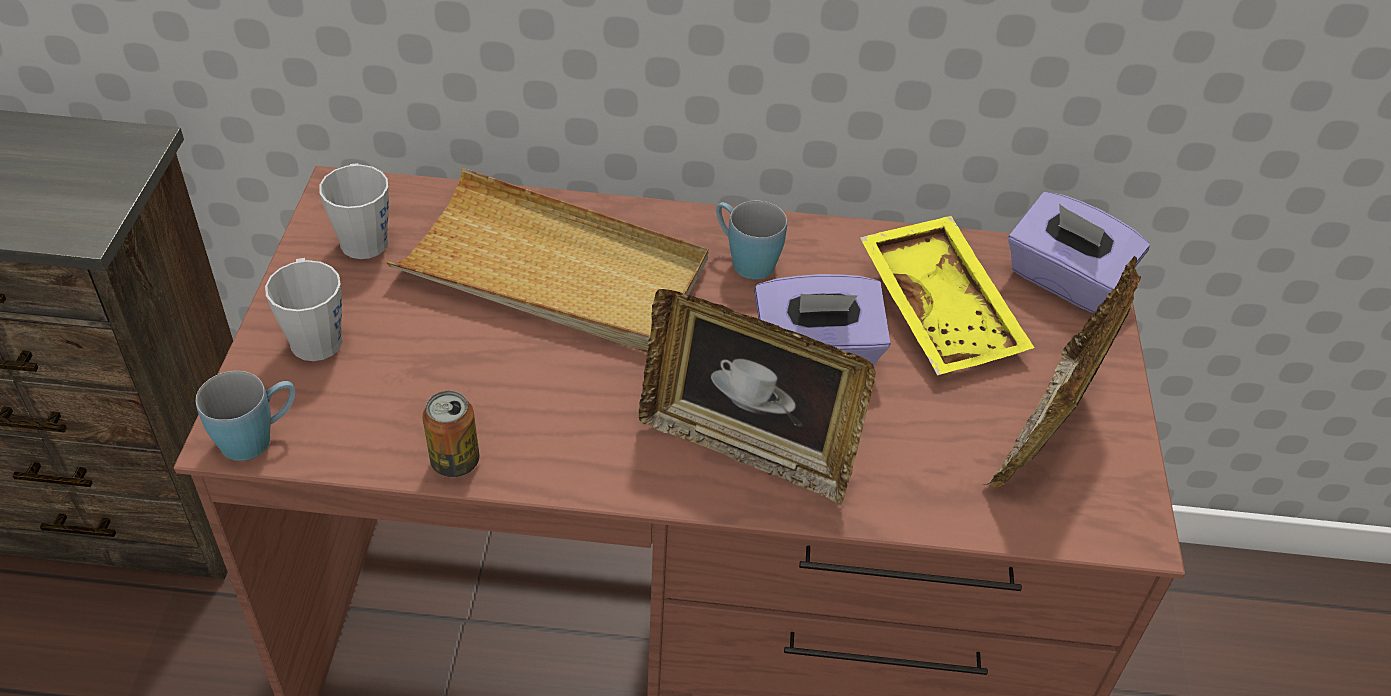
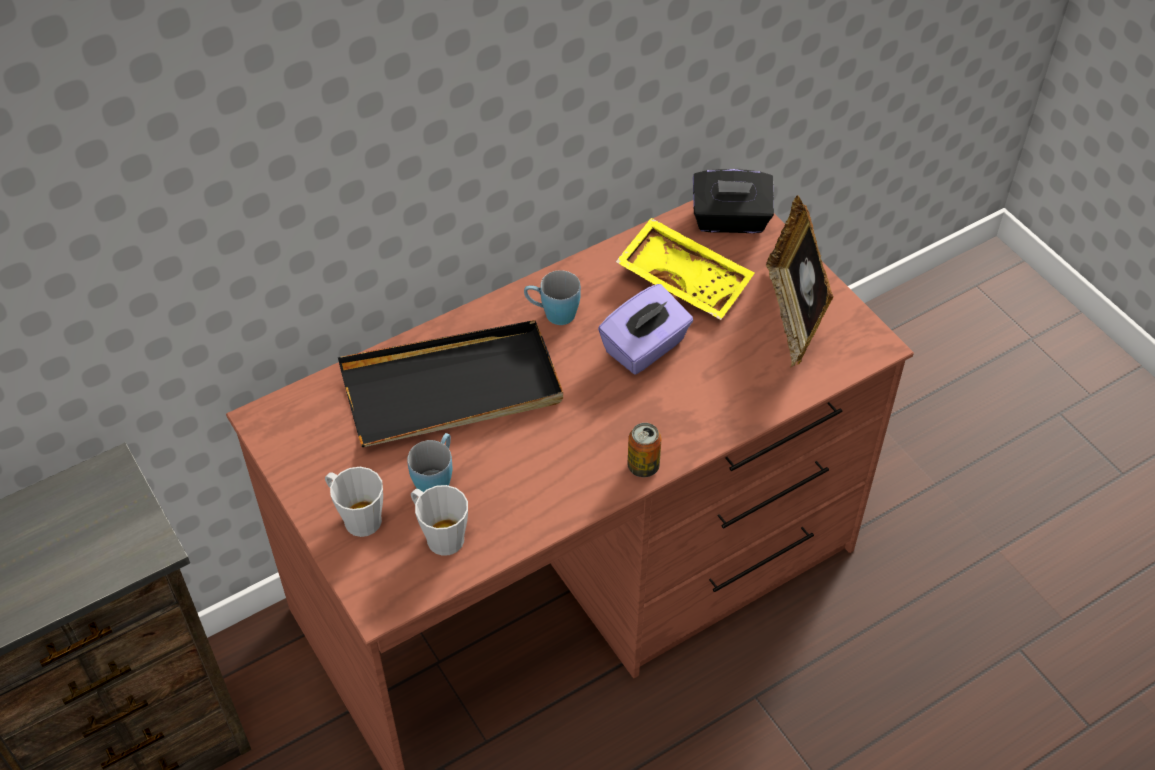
camera: 35 degrees left, 5 degrees up
blue mug [196,371,295,461] -> blue mug moved to [407,433,453,492]
grey mug [319,163,389,259] -> grey mug moved to [411,485,468,556]
beige tray [386,168,708,352] -> black tray [338,320,563,447]
can [422,391,480,477] -> can moved to [627,423,661,477]
picture frame [639,289,876,505] -> none
purple tissue box [1008,192,1150,313] -> black tissue box [693,169,774,233]

